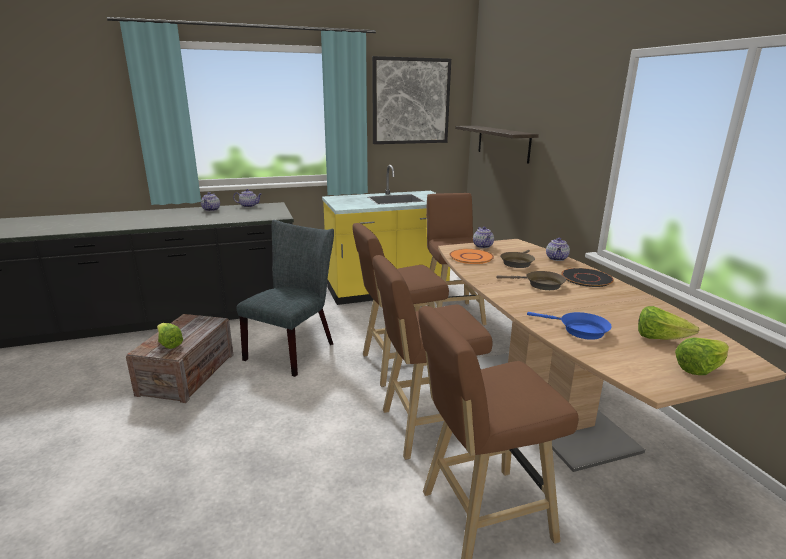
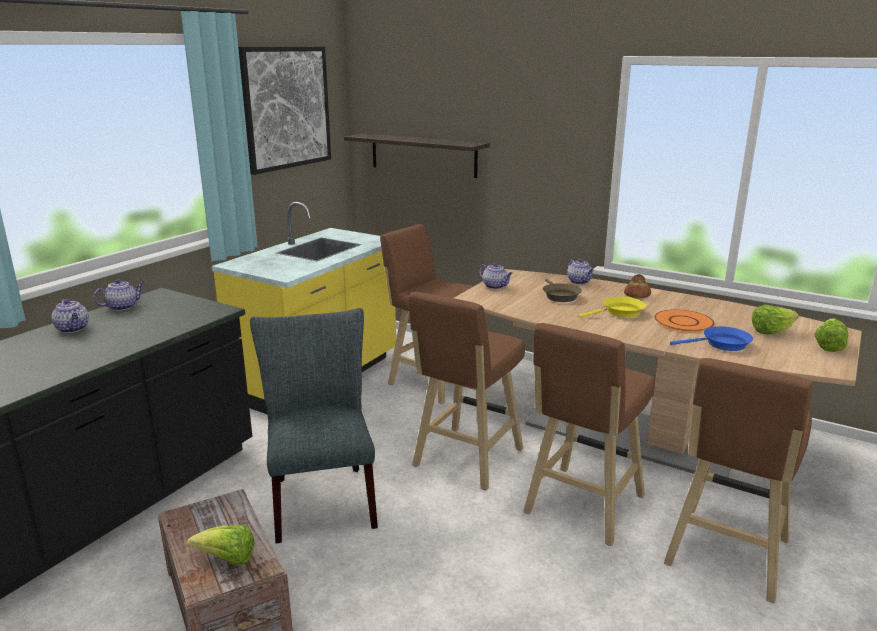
camera: 40 degrees left, 0 degrees up
orange plate [449,249,494,264] -> orange plate moved to [654,309,715,332]
brown frying pan [497,271,566,290] -> yellow frying pan [579,297,646,318]
black plate [561,268,614,287] -> bread [624,274,651,298]

